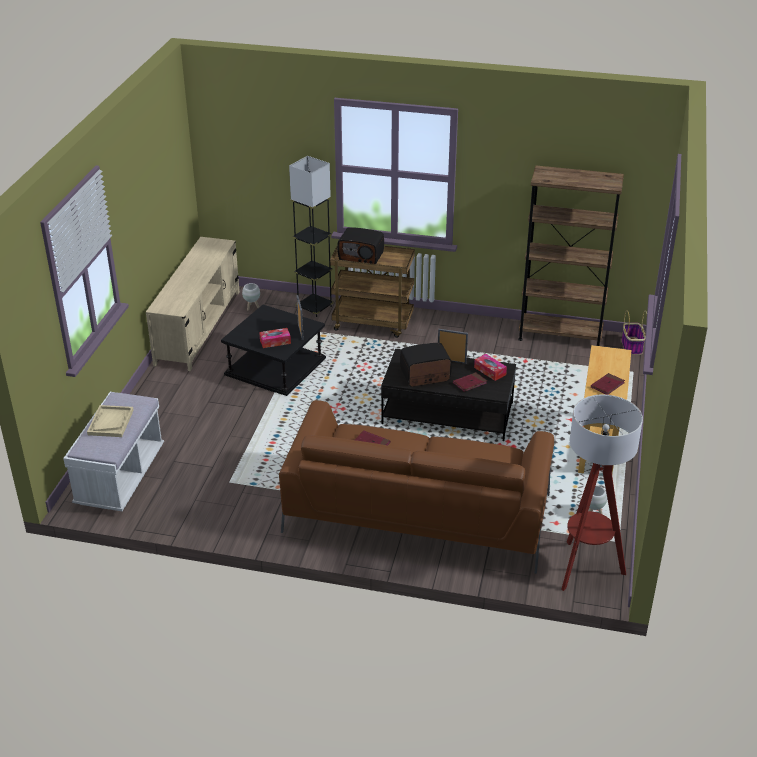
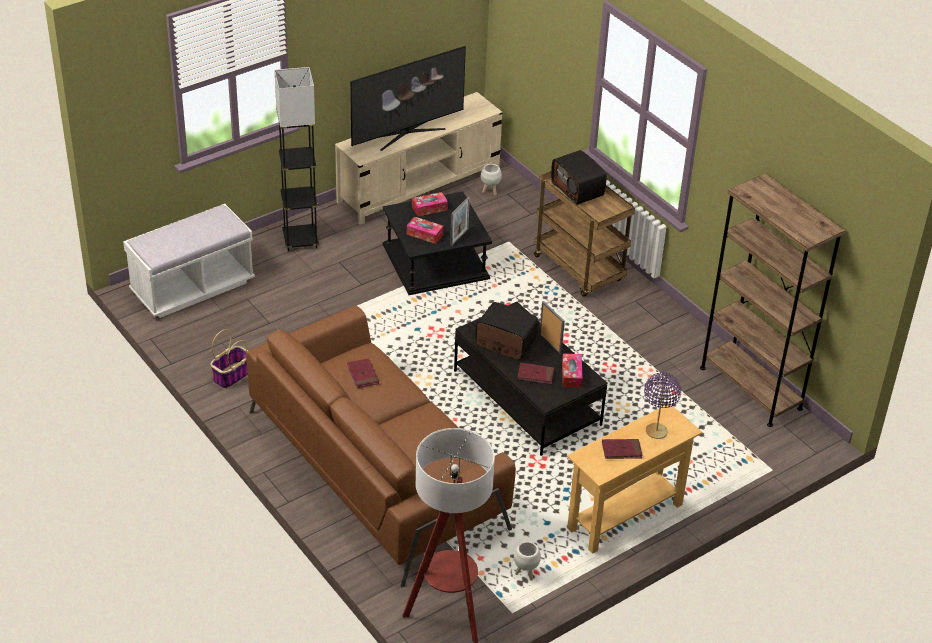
camera: 40 degrees right, 5 degrees up
beige tray [87,405,134,437] -> none
black floor lamp [289,156,334,317] -> black floor lamp moved to [275,67,319,251]
basket [622,310,647,355] -> basket moved to [211,329,248,389]
none -> television [350,46,466,151]
none -> tissue box [412,192,448,216]
none -> purple table lamp [644,372,681,439]

